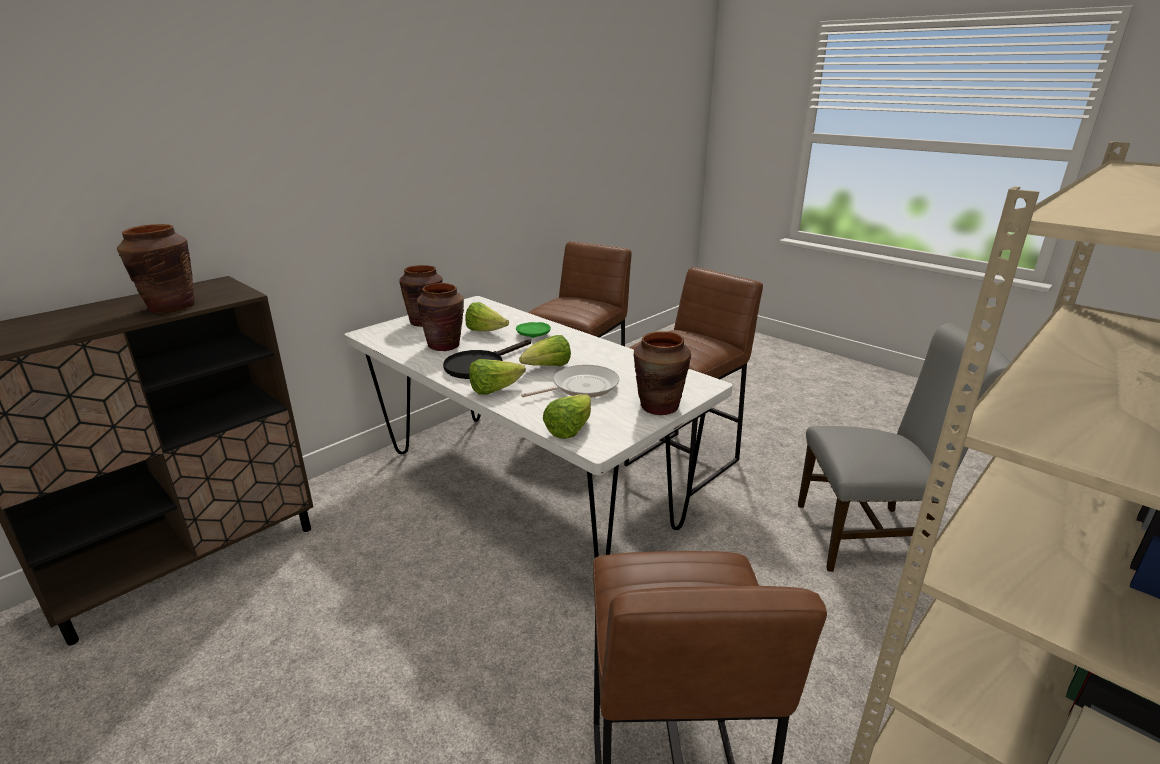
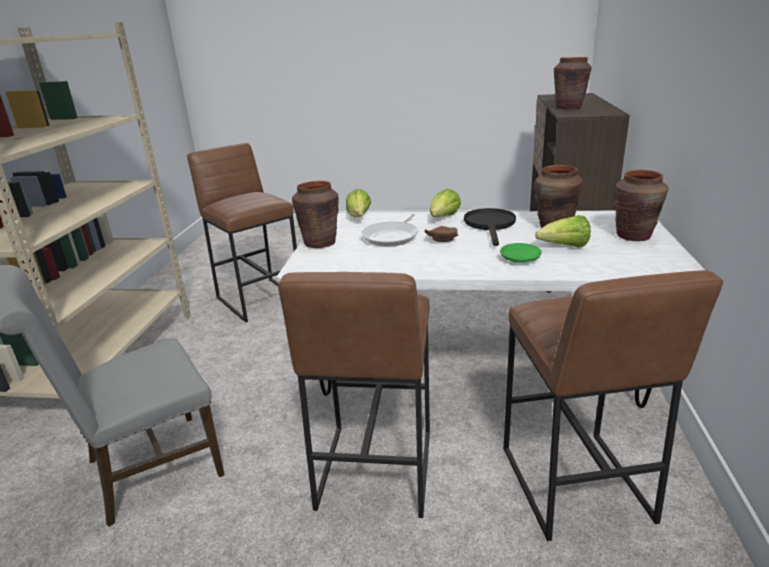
camera: 145 degrees right, 0 degrees up
lettuce [519,335,571,366] -> brown plate [425,226,458,242]

